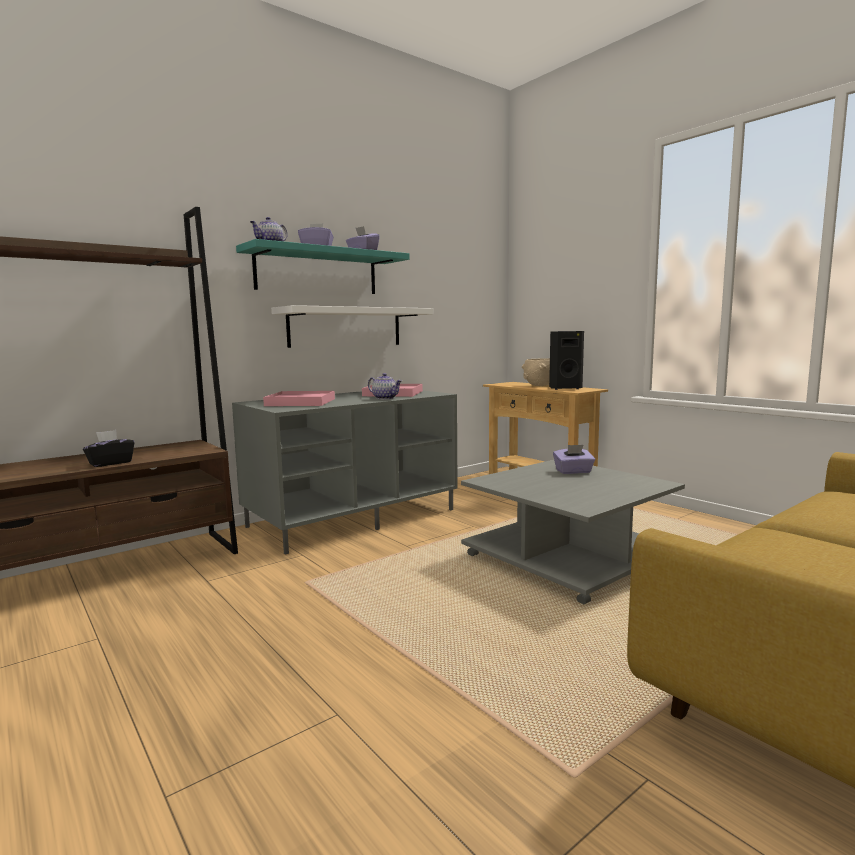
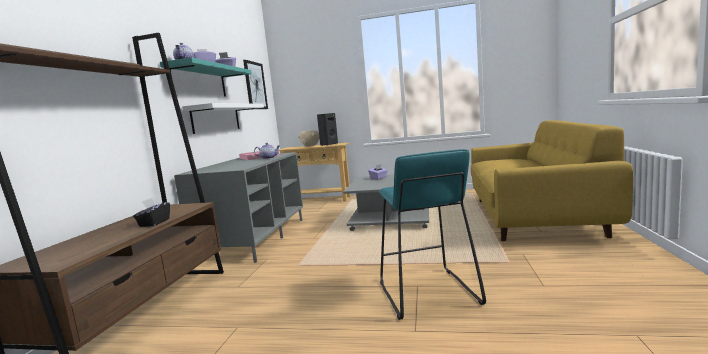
camera: 40 degrees left, 0 degrees up
pink tray [263,391,335,406] -> none
none -> picture [243,60,268,109]
none -> turquoise stool [379,149,486,320]

